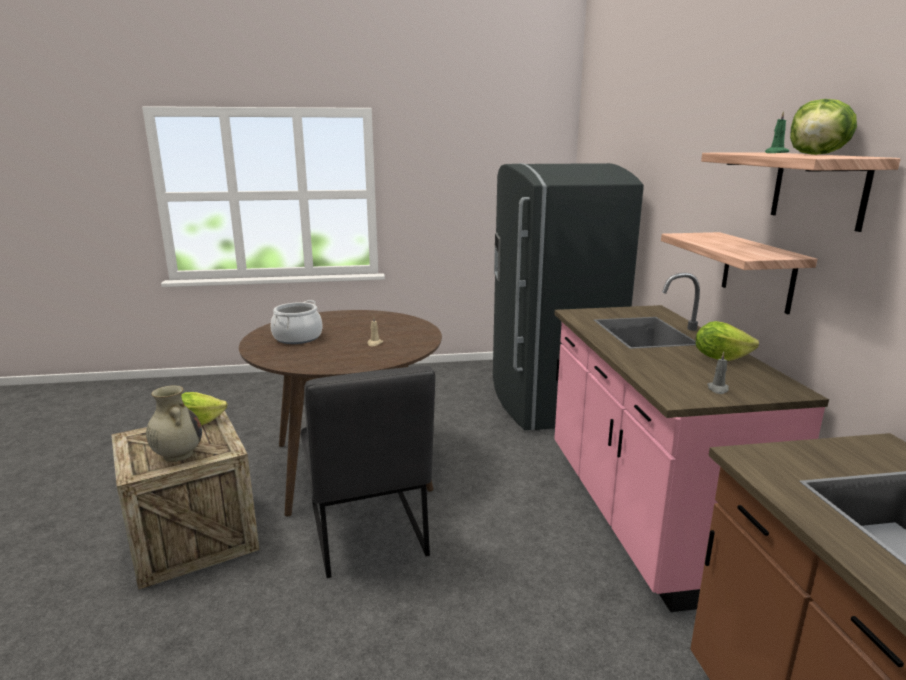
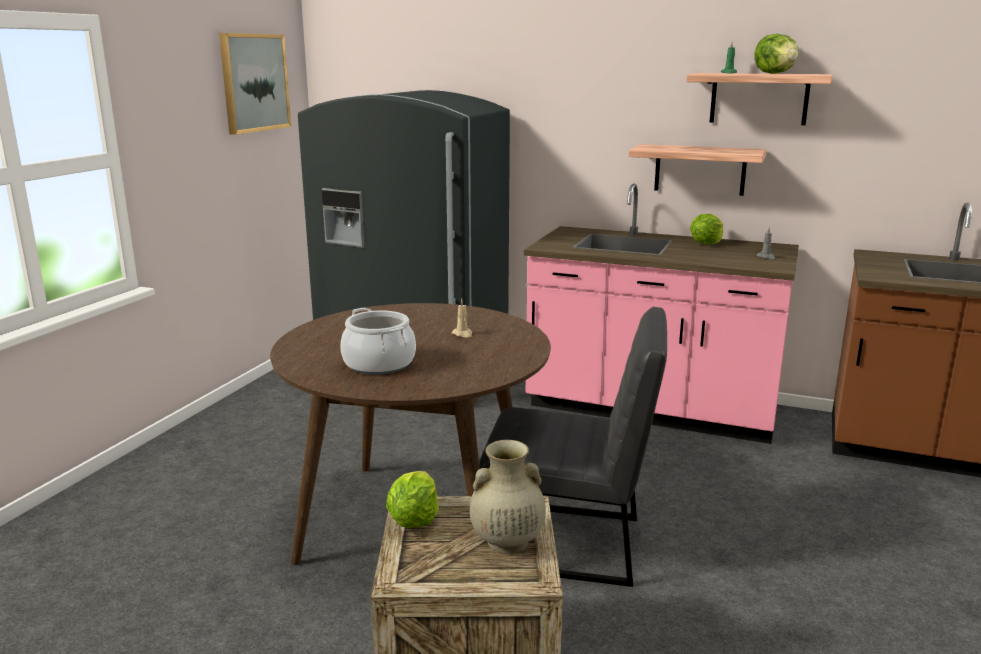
camera: 60 degrees left, 0 degrees up
none -> picture [219,33,291,135]

